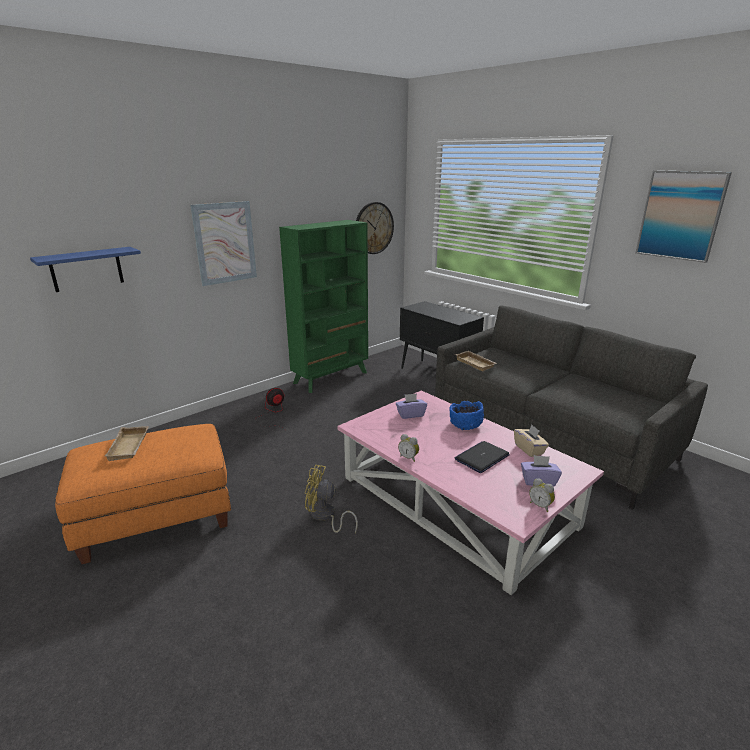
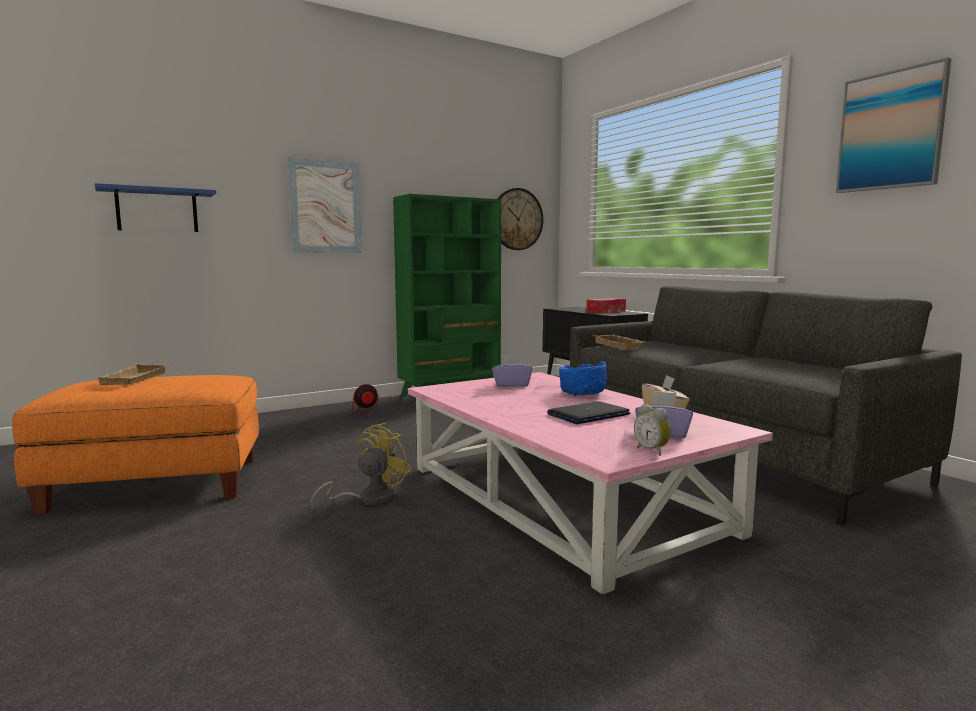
camera: 10 degrees right, 15 degrees down
yellow fan [305,465,358,533] -> yellow fan turned 105 degrees clockwise [310,423,412,508]
alarm clock [398,434,419,462] -> none
none -> tissue box [586,298,626,313]

